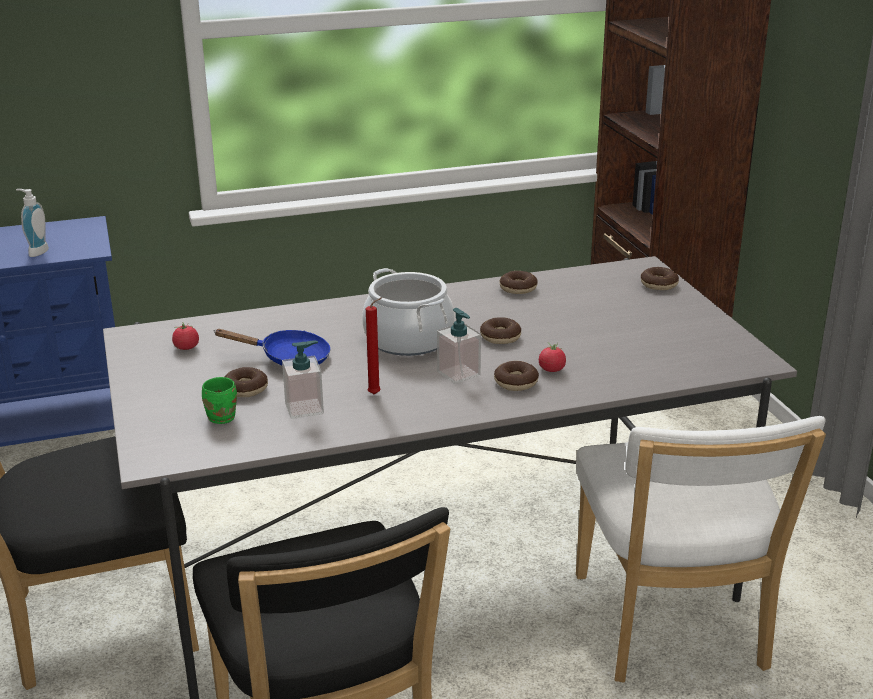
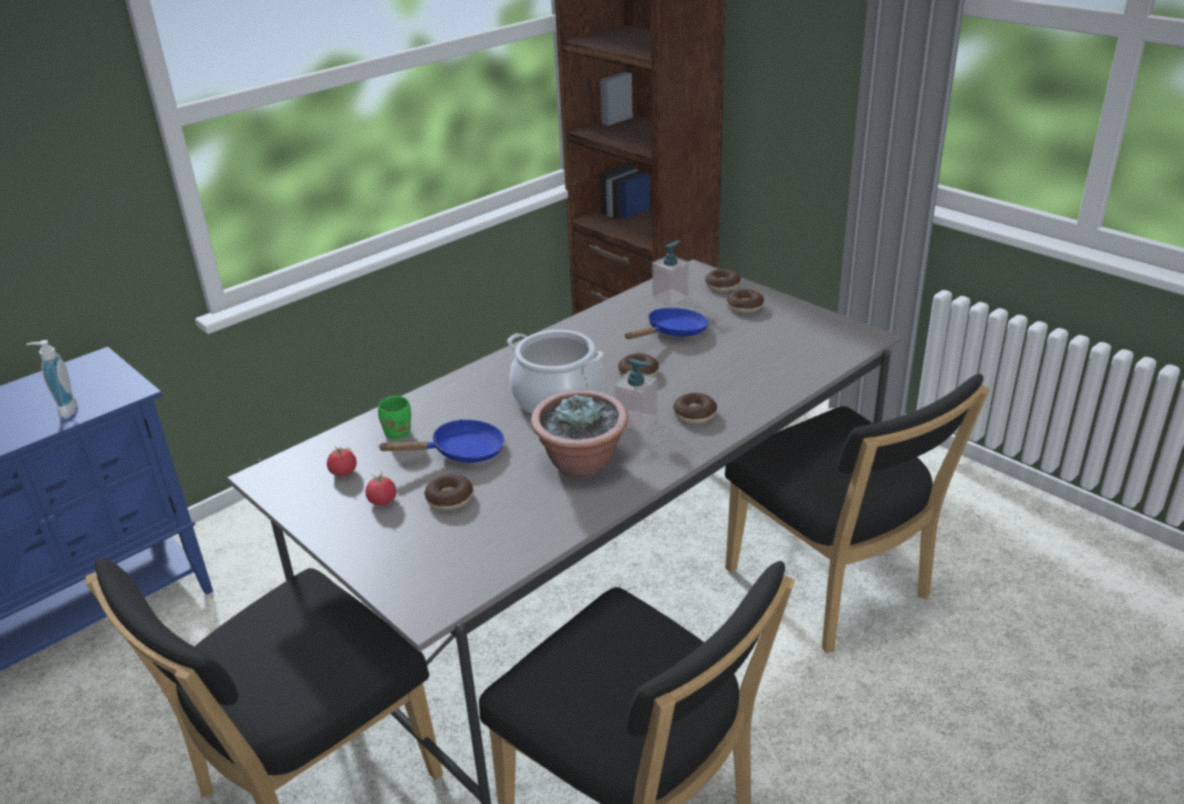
camera: 25 degrees left, 5 degrees up
green mug [202,377,237,424] -> green mug moved to [378,396,411,440]
soap dispenser [282,341,324,419] -> soap dispenser moved to [652,240,689,305]
red candle [366,297,383,394] -> potted plant [531,390,628,479]
donut [500,271,538,294] -> donut moved to [727,289,764,313]
tomato [539,342,566,372] -> tomato moved to [365,473,396,506]
white chair [576,416,826,682] -> black chair [725,374,990,653]
none -> blue frying pan [625,308,708,339]

